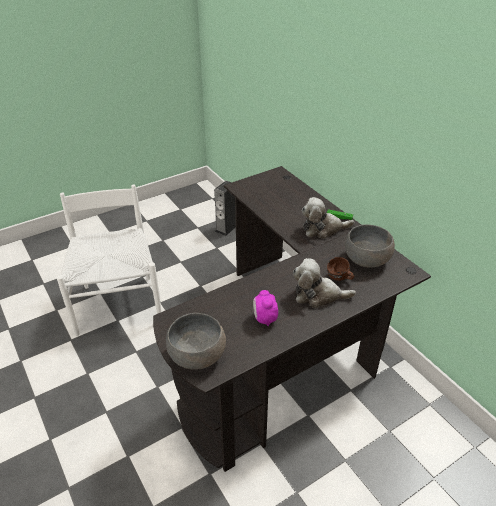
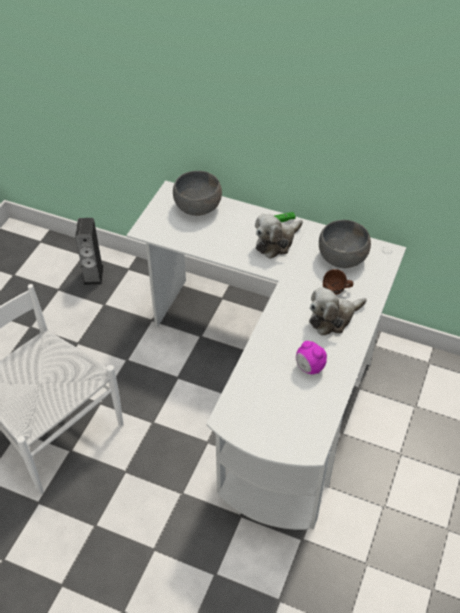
camera: 35 degrees left, 10 degrees up
black desk [153,166,431,472] -> white desk [127,180,406,530]
grey bowl [166,313,226,369] -> grey bowl moved to [173,171,222,216]

